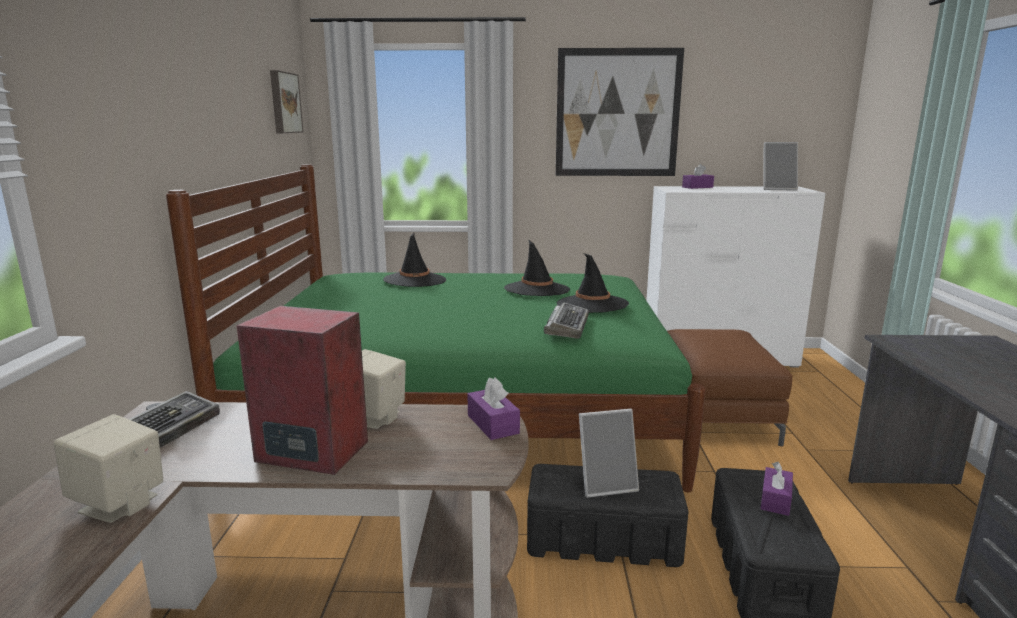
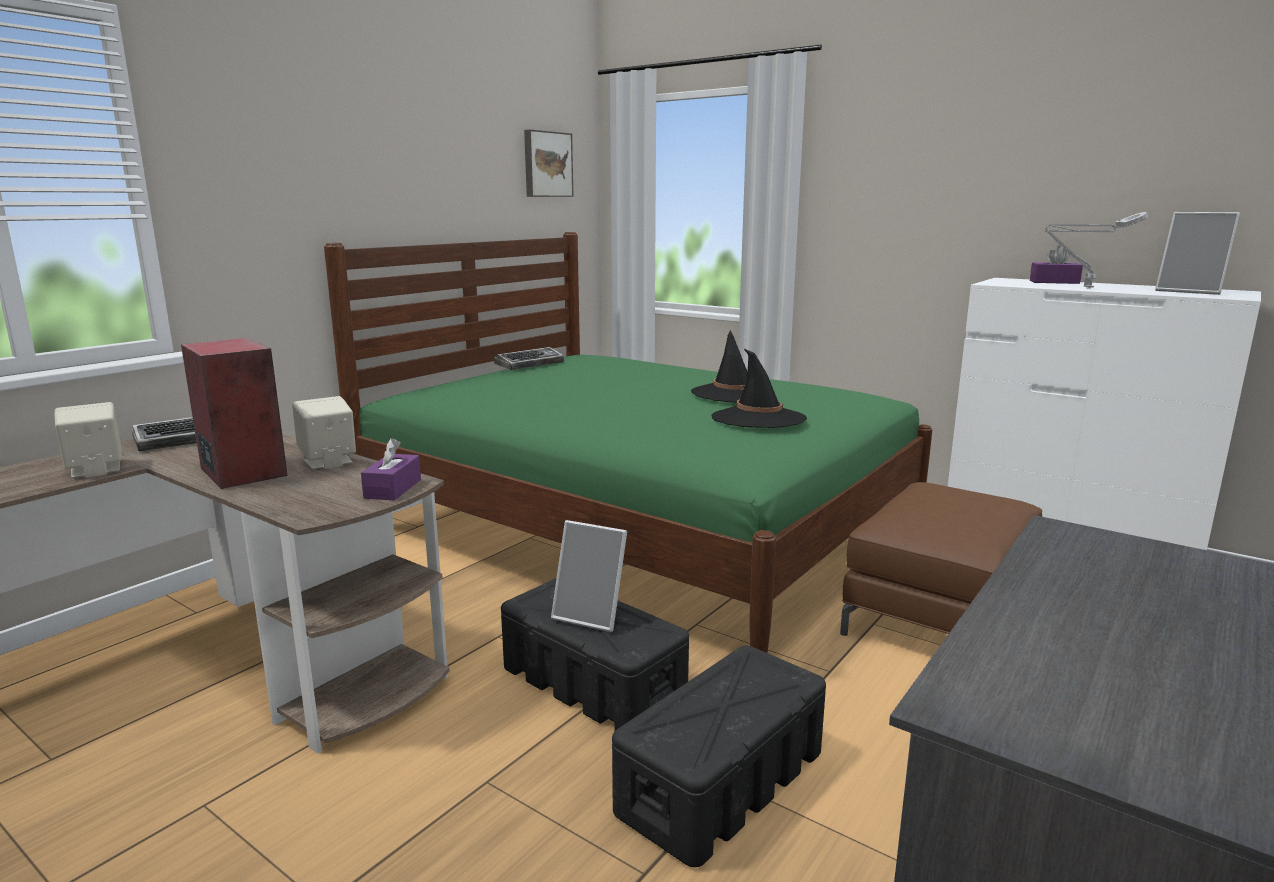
camera: 35 degrees right, 0 degrees up
black hat [383,233,446,287] -> none
keyboard [544,302,589,339] -> keyboard moved to [494,347,564,370]
picture [556,48,684,176] -> none
purple tissue box [761,462,793,516] -> none
none -> grey table lamp [1045,212,1148,289]

